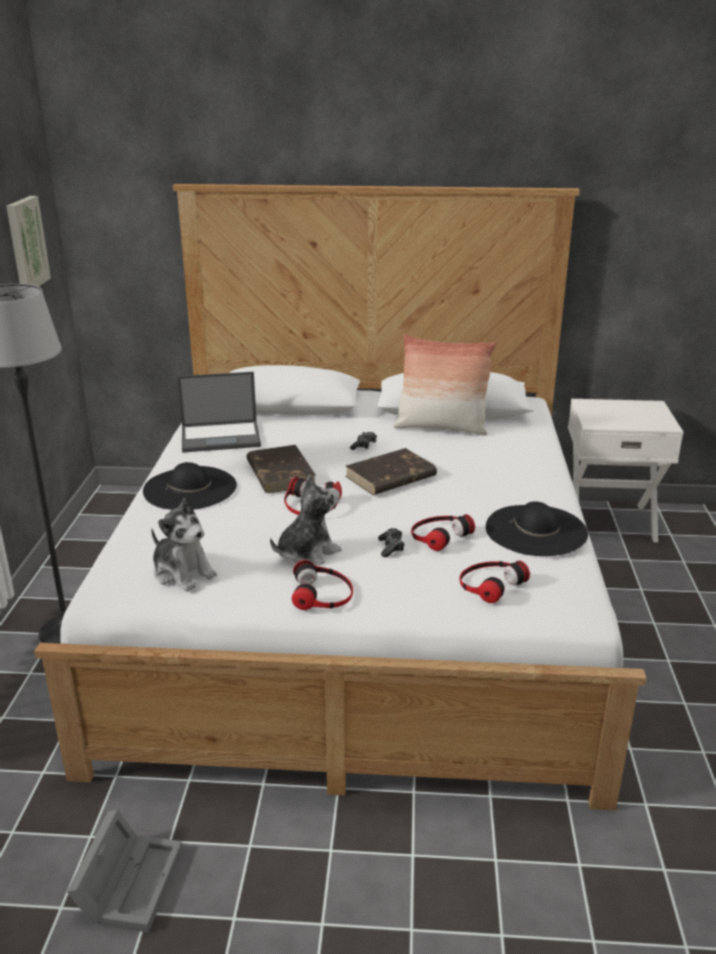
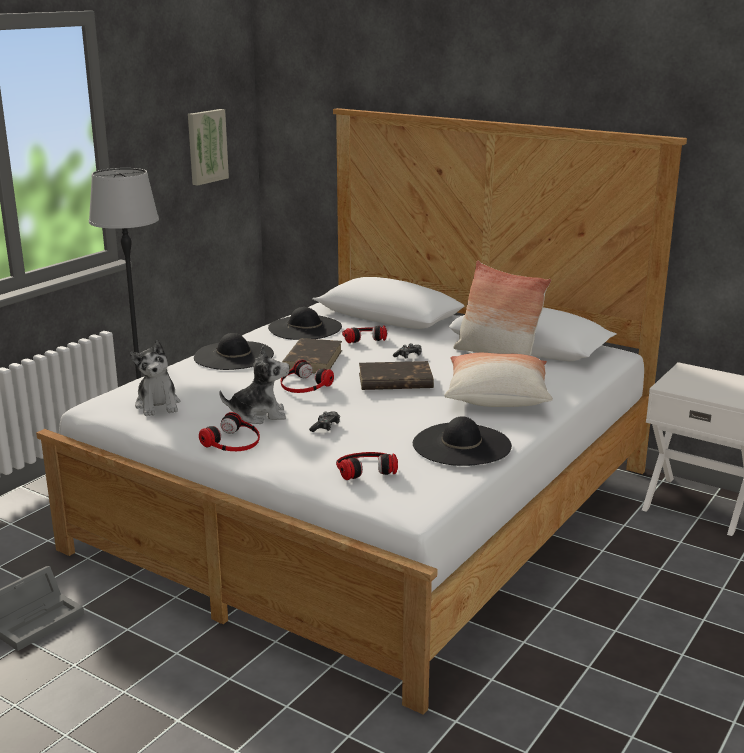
camera: 30 degrees right, 5 degrees down
laptop [177,372,261,453] -> black hat [268,307,342,340]
headphones [411,514,475,551] -> headphones moved to [342,325,387,343]
none -> pillow [444,353,553,407]

